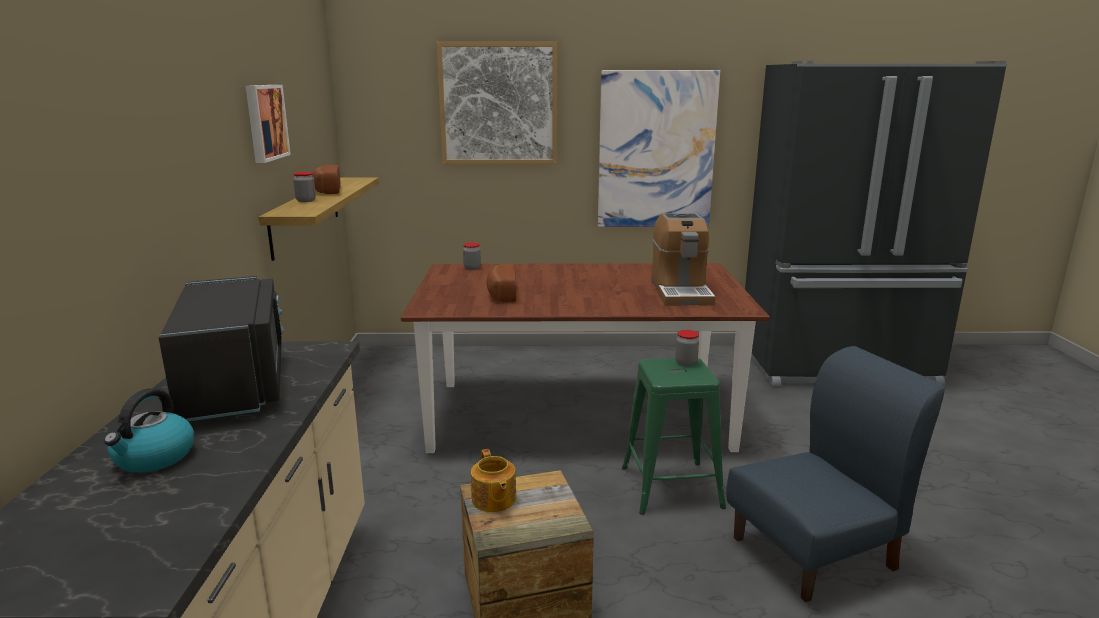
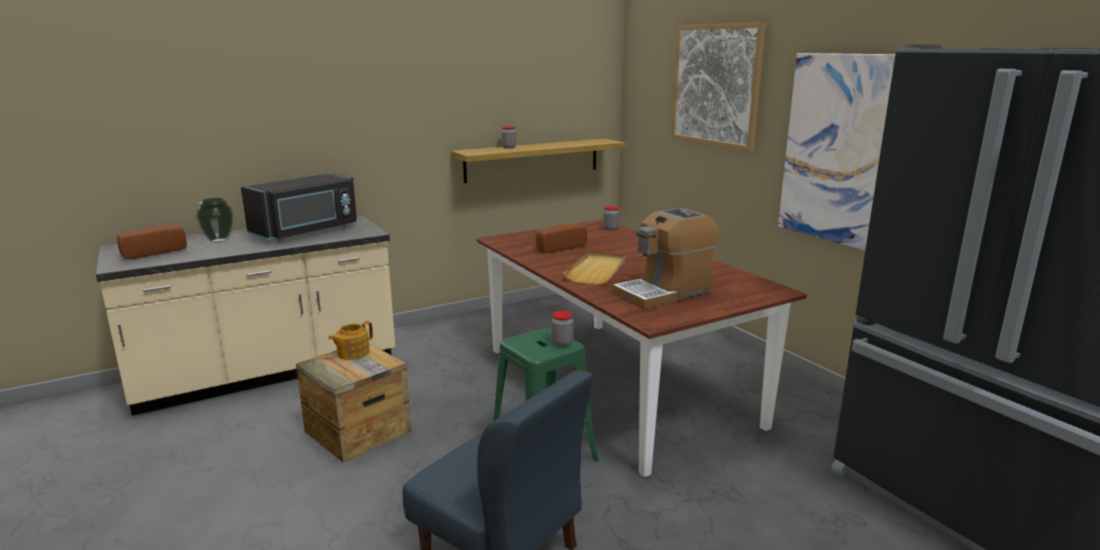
camera: 60 degrees right, 0 degrees up
kettle [104,388,194,473] -> vase [196,198,233,243]
picture [246,85,291,163] -> none
bread [312,165,341,194] -> bread moved to [117,225,187,259]
none -> beige tray [563,251,625,285]

